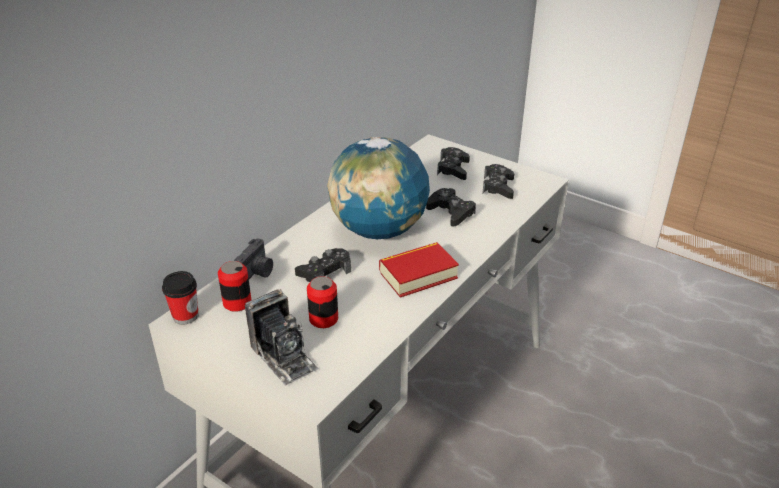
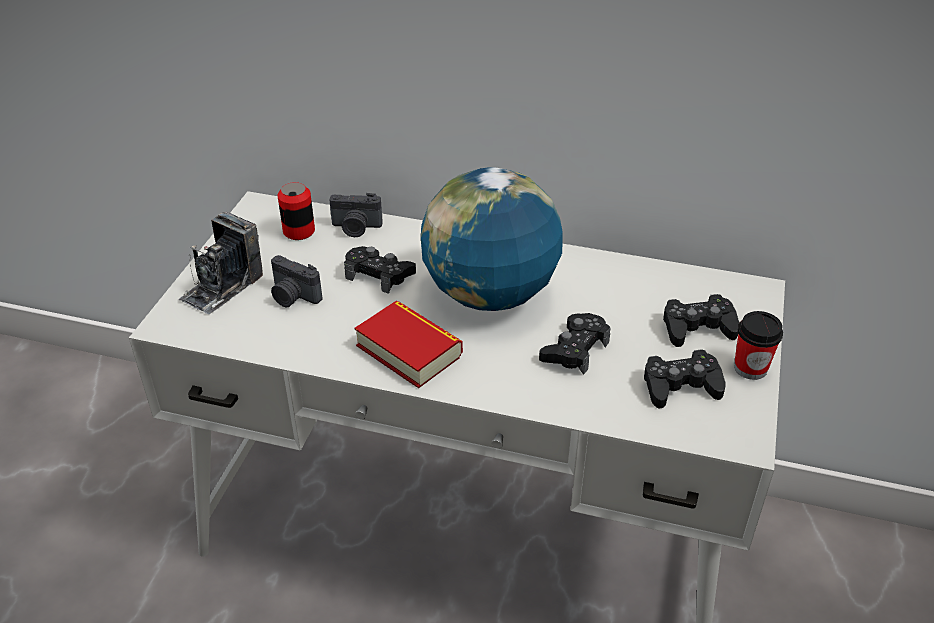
camera: 70 degrees right, 5 degrees up
cup [162,271,199,324] -> cup moved to [734,311,783,380]
can [307,276,338,328] -> camera [271,255,322,307]

